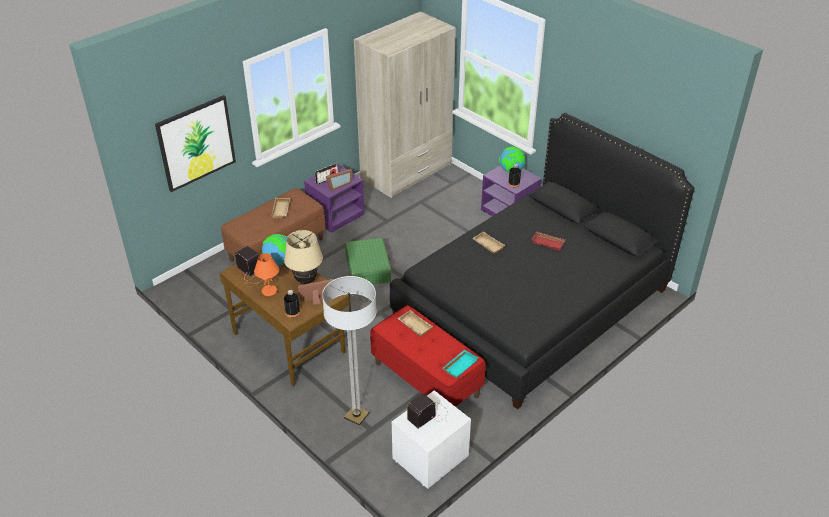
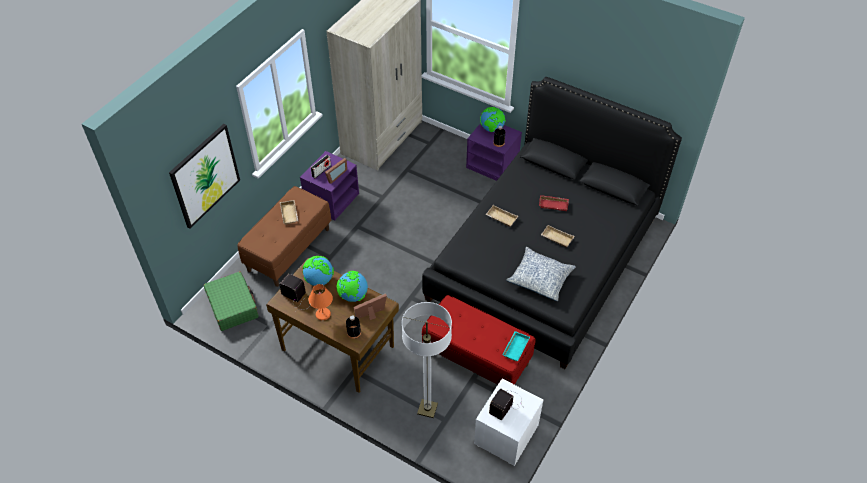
camera: 15 degrees left, 10 degrees up
beige table lamp [284,230,323,284] -> globe [337,271,368,302]
green suitcase [345,238,391,284] -> green suitcase moved to [204,272,259,331]
beige tray [398,310,433,336] -> beige tray moved to [541,225,574,247]
none -> pillow [506,247,576,301]

